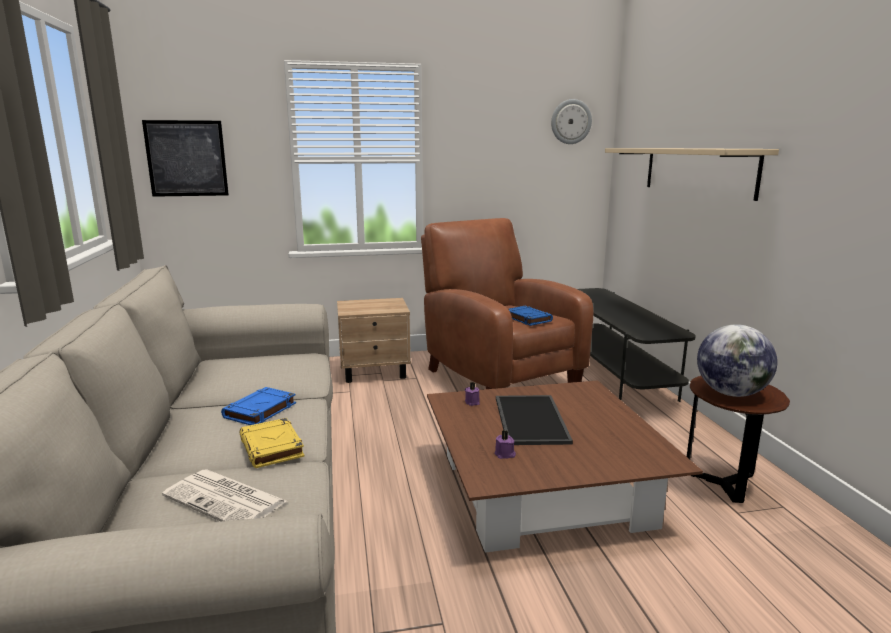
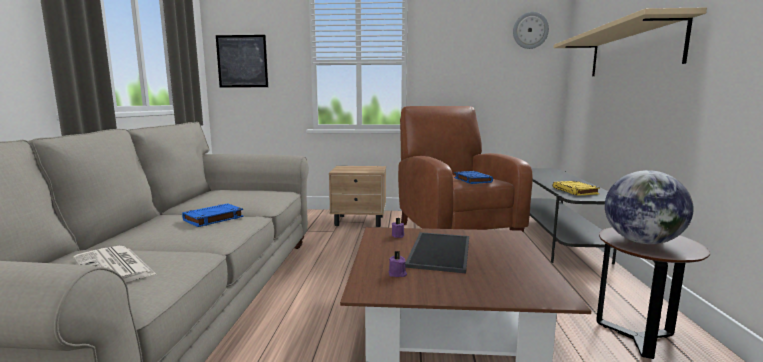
camera: 15 degrees right, 5 degrees down
yellow book [239,418,305,468] -> yellow book moved to [553,181,600,196]

